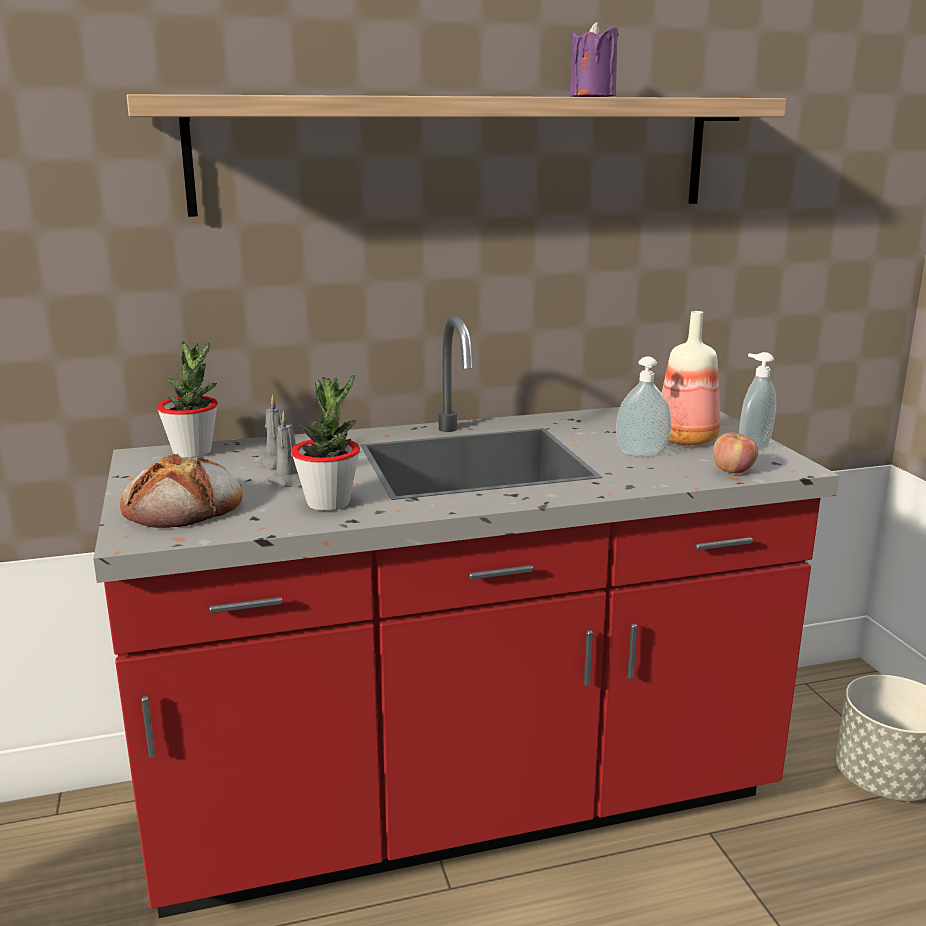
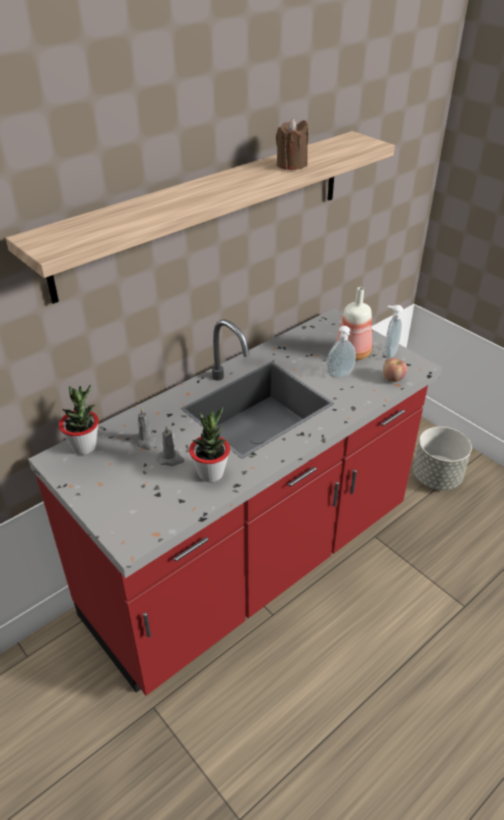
camera: 25 degrees left, 20 degrees up
bread [120,454,243,528] -> none
purple candle [570,22,619,97] -> brown candle [276,118,308,170]

